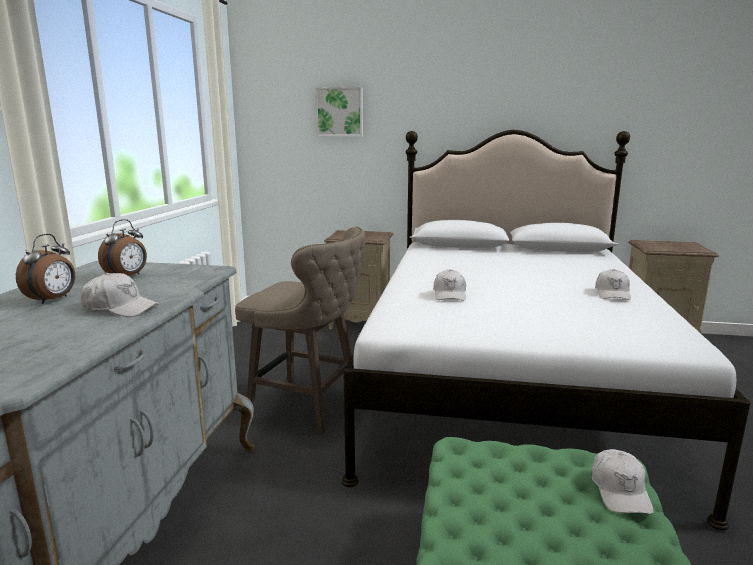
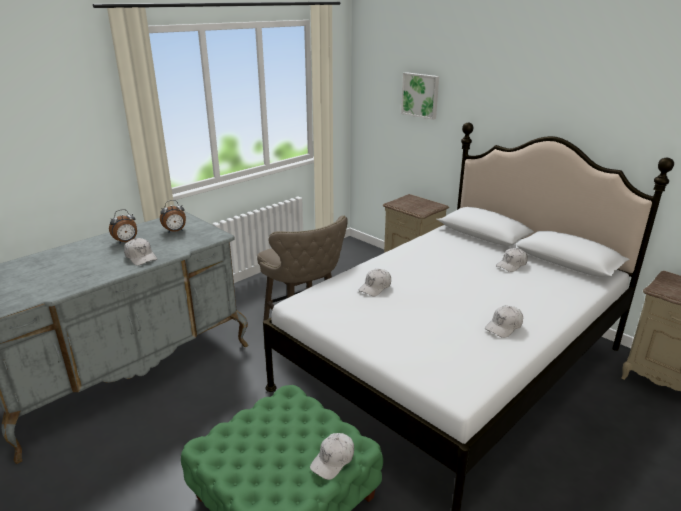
camera: 35 degrees right, 10 degrees up
none -> white cap [496,248,528,272]

